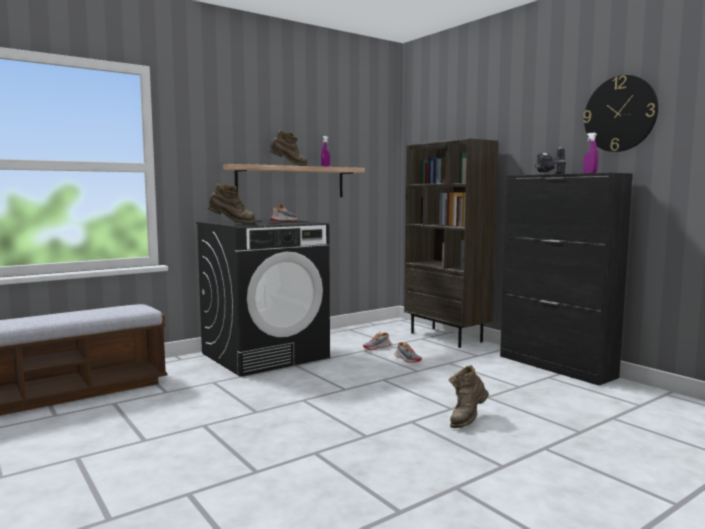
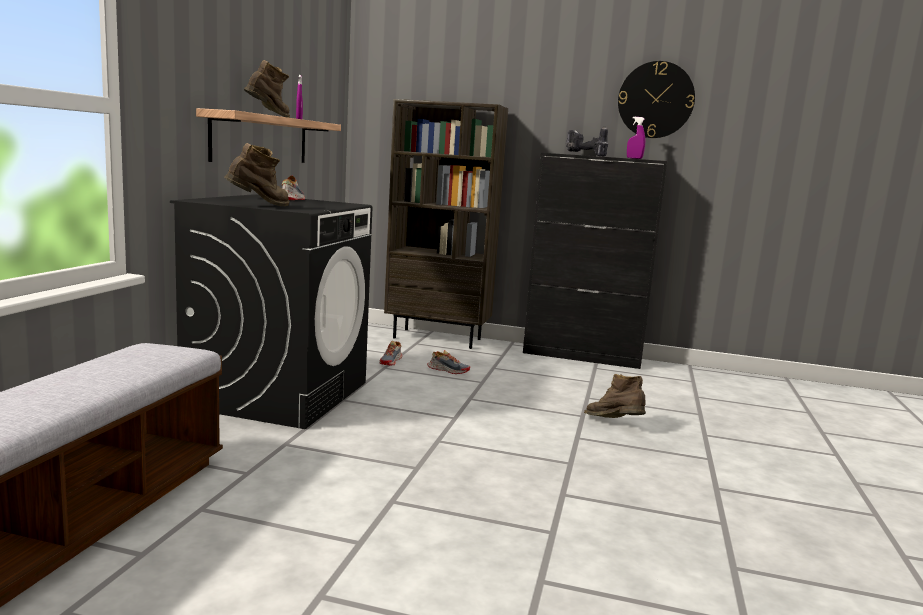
camera: 40 degrees left, 5 degrees up
brown boot [448,365,489,428] -> brown boot turned 135 degrees clockwise [584,374,646,418]

